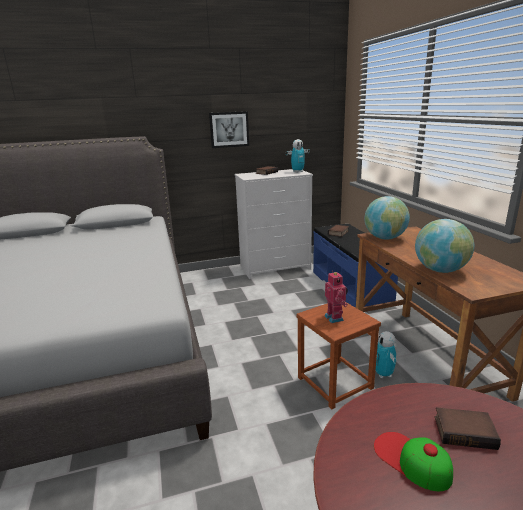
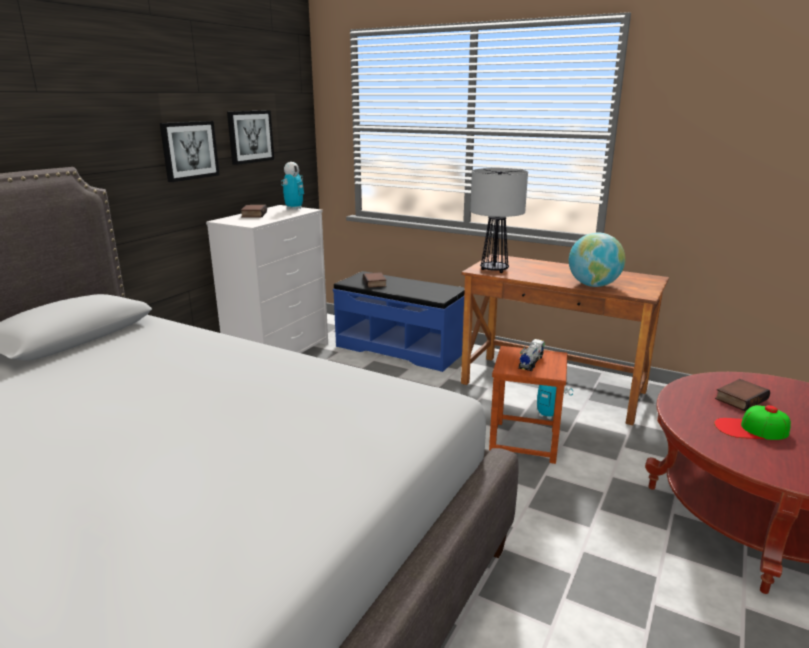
camera: 45 degrees left, 0 degrees up
toy robot [325,271,348,323] -> toy truck [518,339,545,371]
globe [364,196,410,239] -> table lamp [470,168,528,273]
none -> picture [227,110,274,165]

